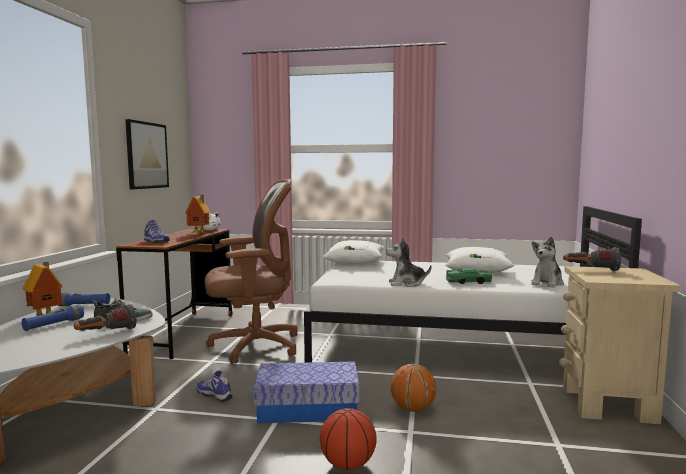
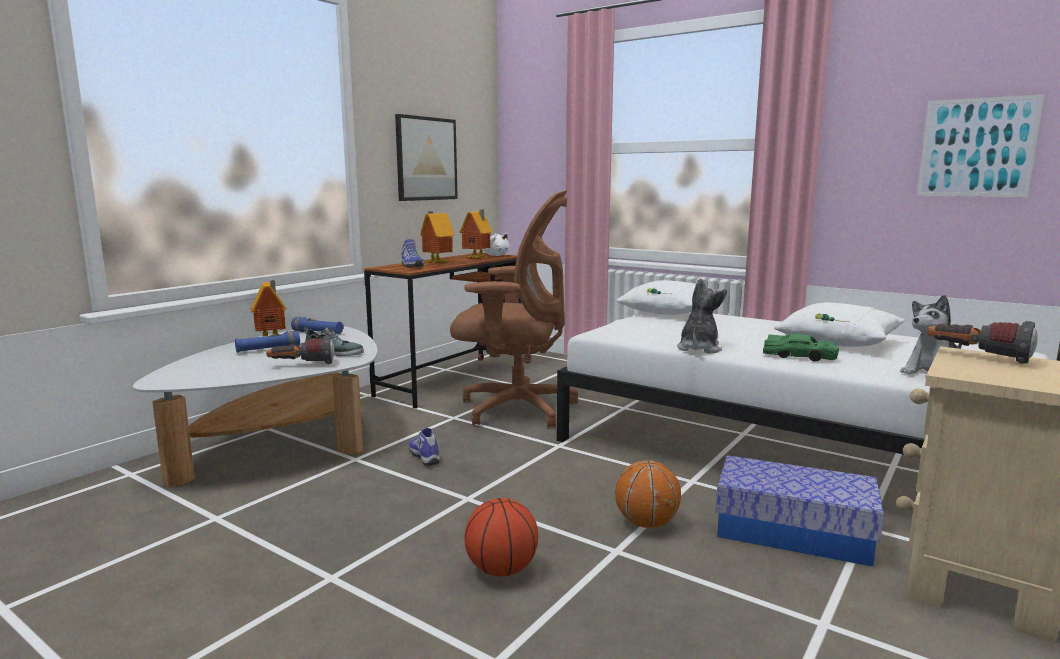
camera: 25 degrees right, 5 degrees up
storage box [253,361,360,423] -> storage box moved to [715,455,884,567]
plush toy [386,238,432,287] -> plush toy turned 90 degrees clockwise [677,278,727,354]
none -> toy house [420,211,454,264]
none -> picture [917,95,1044,197]

